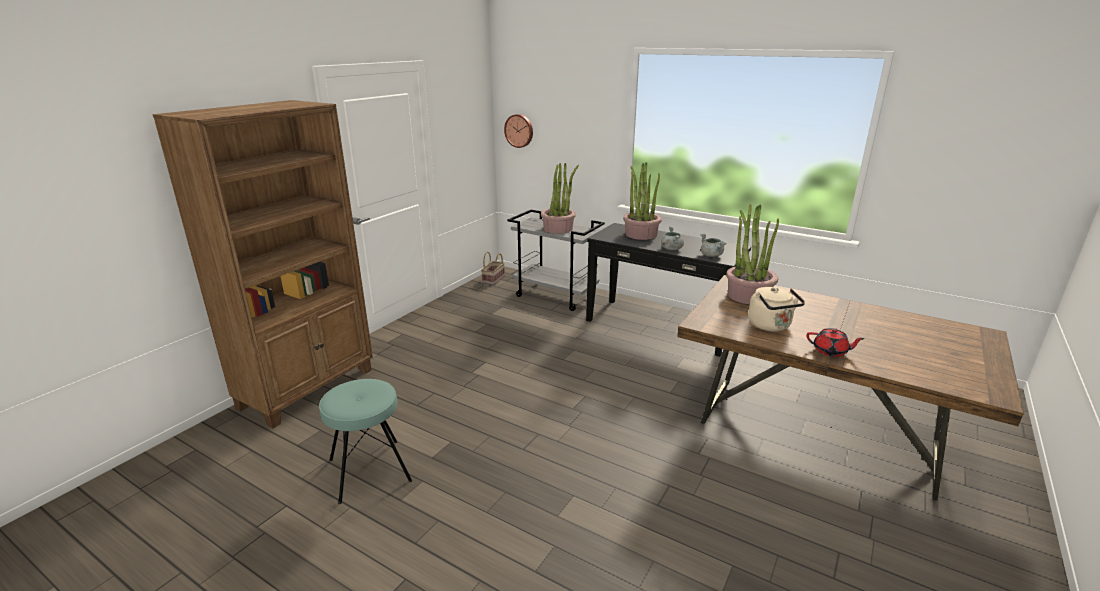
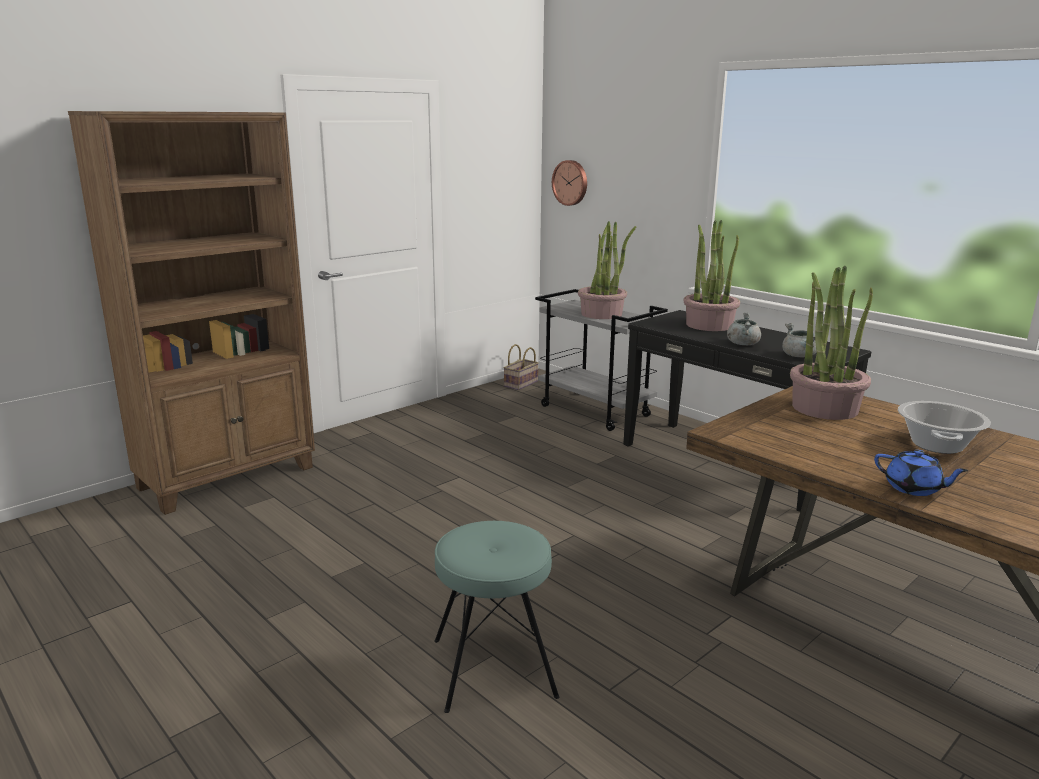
camera: 15 degrees right, 5 degrees down
turquoise stool [319,379,412,504] -> turquoise stool moved to [434,521,559,713]
beige kettle [748,287,805,332] -> none
red teapot [806,328,865,357] -> blue teapot [874,450,969,496]
none -> cooking pot [898,401,991,454]

